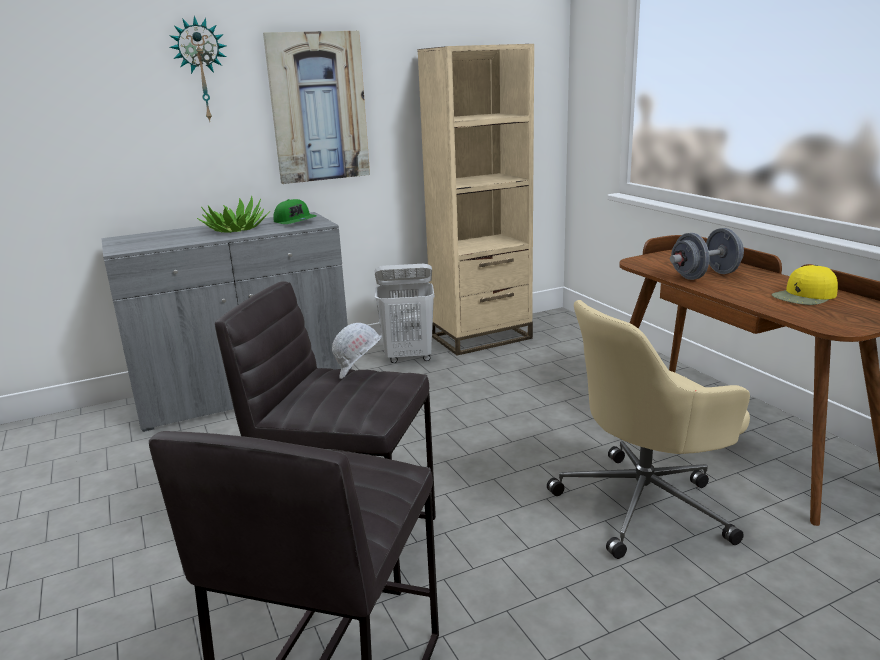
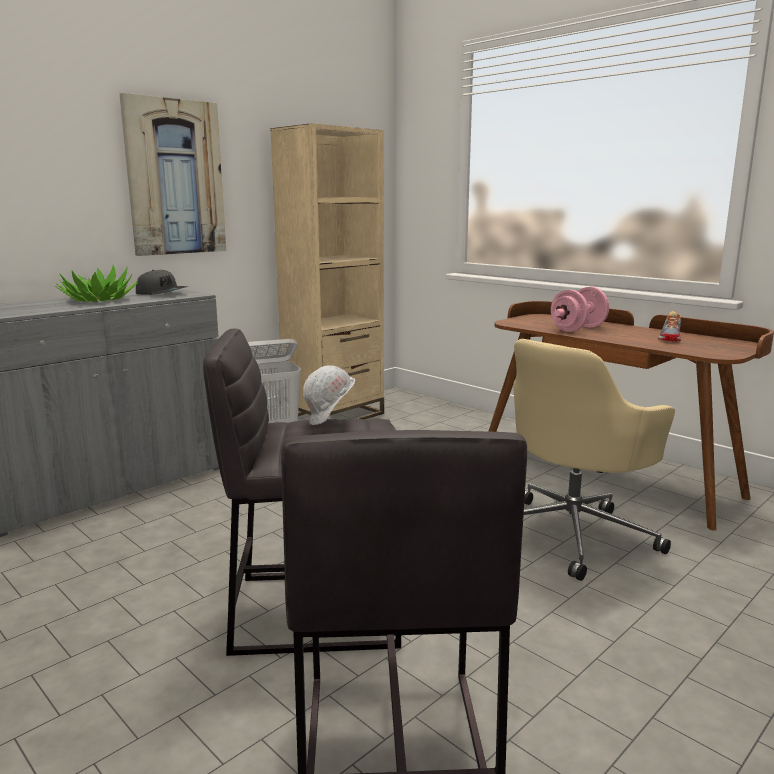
camera: 20 degrees left, 5 degrees down
wall clock [169,16,227,121] -> none
green cap [273,199,317,224] -> grey cap [136,270,188,295]
grey dumbbell [670,228,744,280] -> pink dumbbell [551,287,609,332]
yellow cap [772,265,838,305] -> shoe [658,311,681,341]

